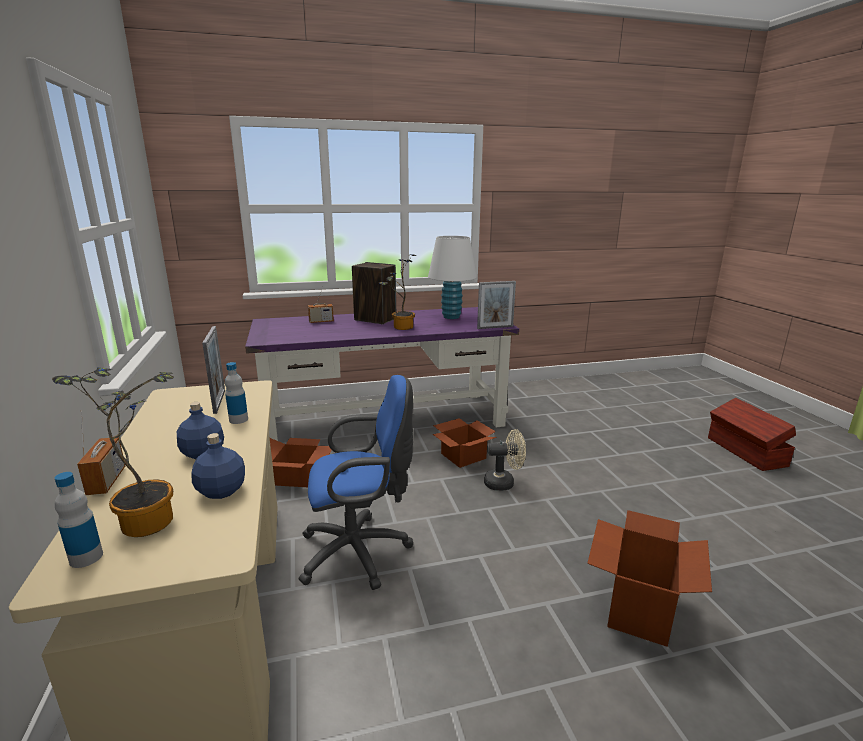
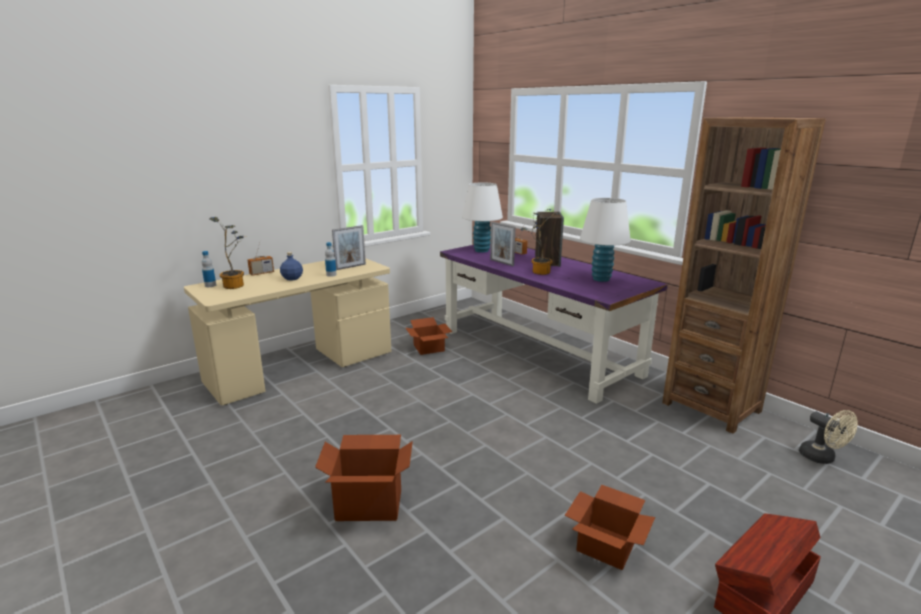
camera: 65 degrees right, 0 degrees up
blue bottle [191,433,245,499] -> none
blue office chair [299,375,414,590] -> none
cardboard box [433,418,497,468] -> cardboard box moved to [565,485,655,570]
picture frame [477,281,516,329] -> picture frame moved to [490,222,515,266]
beige fan [484,429,526,491] -> beige fan moved to [799,410,858,464]
none -> white table lamp [462,182,503,253]
none -> brown bookcase [662,117,826,434]

